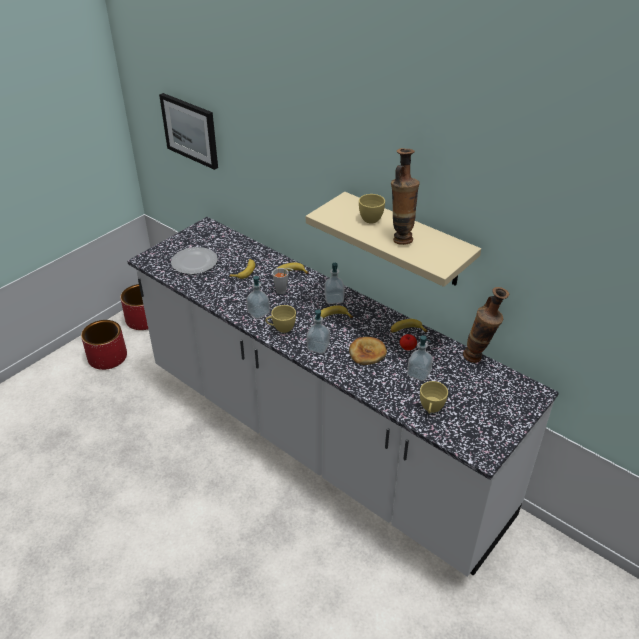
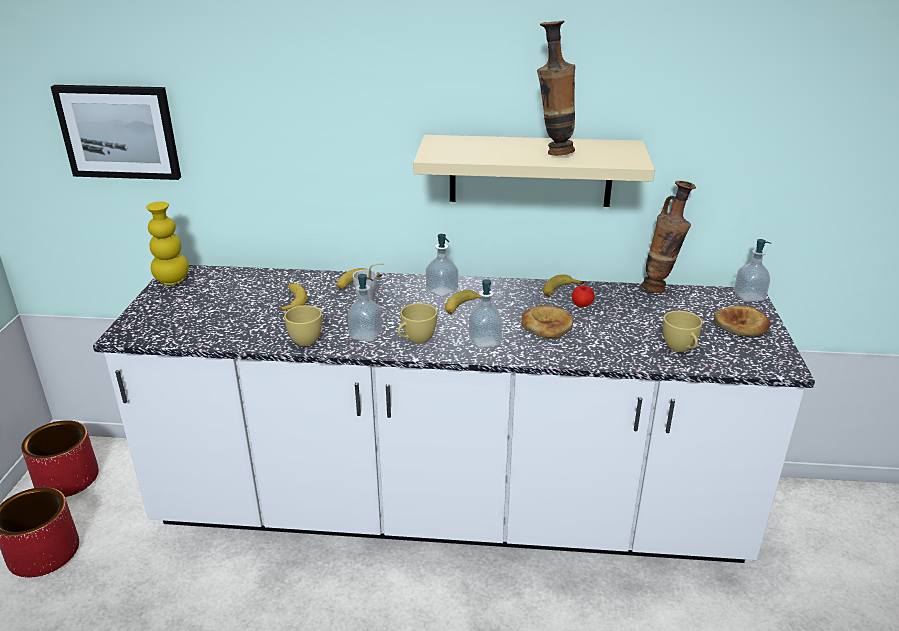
camera: 35 degrees left, 10 degrees down
plate [171,247,218,274] -> none
yellow cup [359,194,385,223] -> yellow cup moved to [284,305,322,346]
soap dispenser [407,335,433,381] -> soap dispenser moved to [734,239,771,302]
none -> yellow vase [146,202,189,285]
none -> bread [714,306,771,337]

